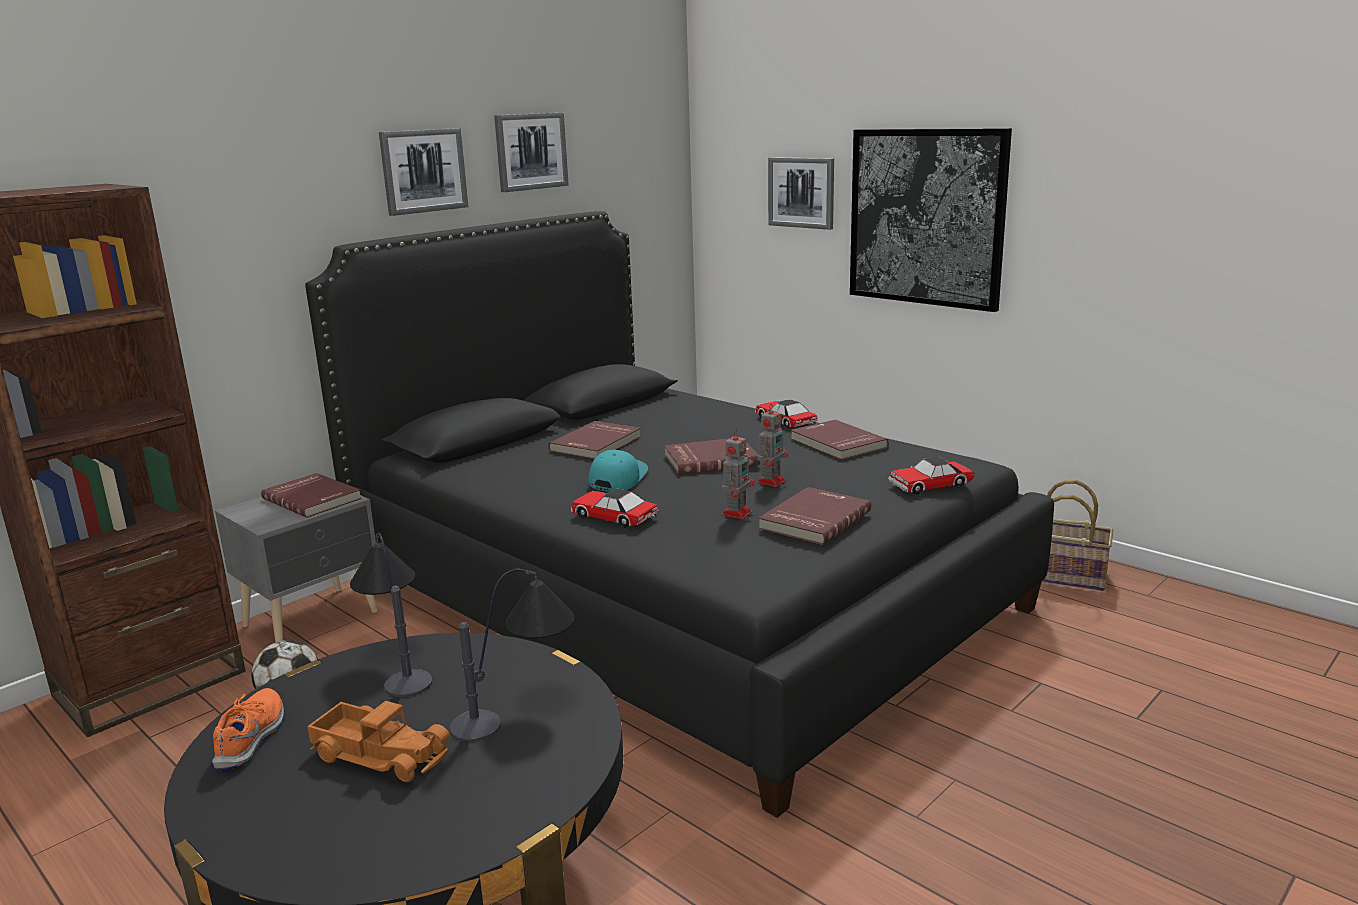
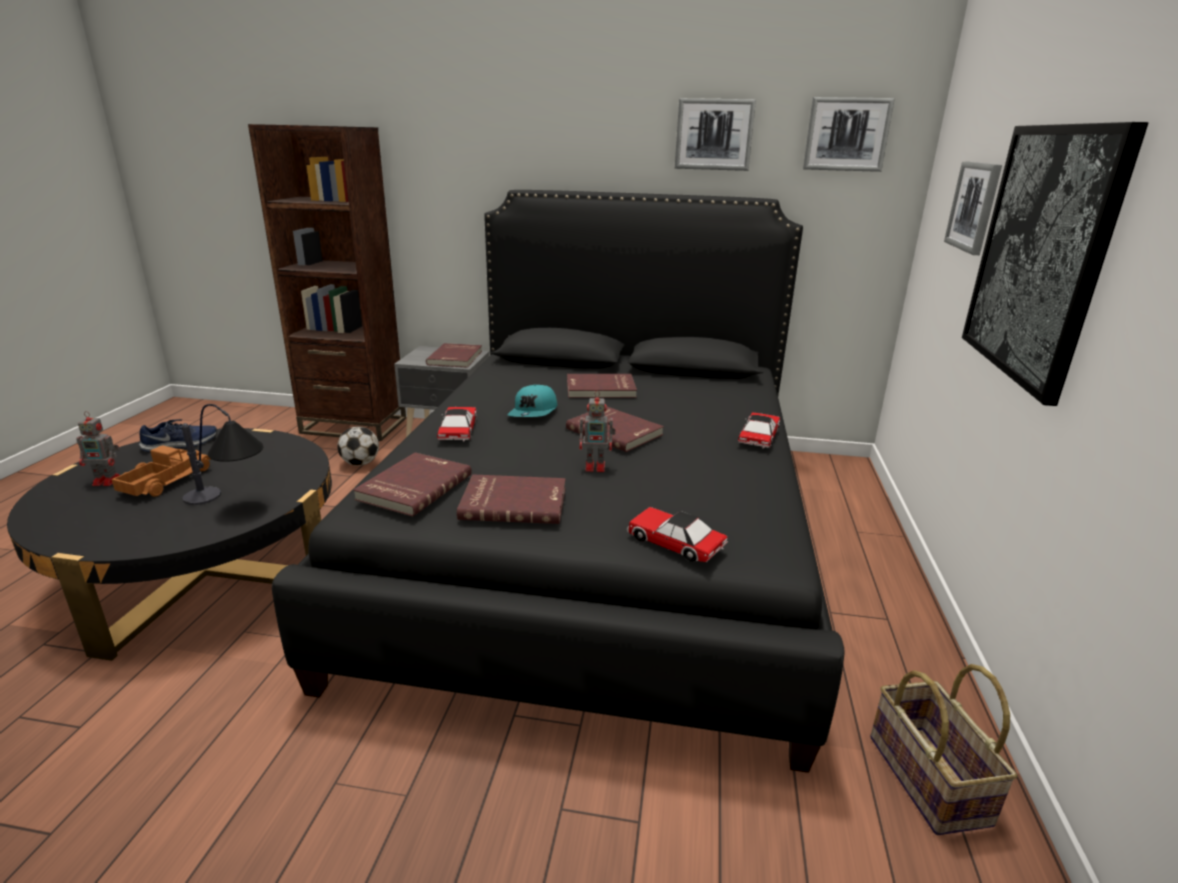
camera: 55 degrees right, 5 degrees up
orange shoe [212,688,284,770] -> blue shoe [139,419,217,452]
toy truck [307,701,450,782] -> toy truck turned 150 degrees counterclockwise [111,445,211,497]
table lamp [350,533,433,697] -> none
picture [379,128,468,216] -> picture moved to [803,97,895,172]
turquoise cap [588,450,648,492] -> turquoise cap turned 120 degrees clockwise [507,385,558,417]
toy robot [721,430,754,519] -> toy robot moved to [76,411,120,486]
red book [791,420,888,460] -> red book moved to [353,452,472,517]

